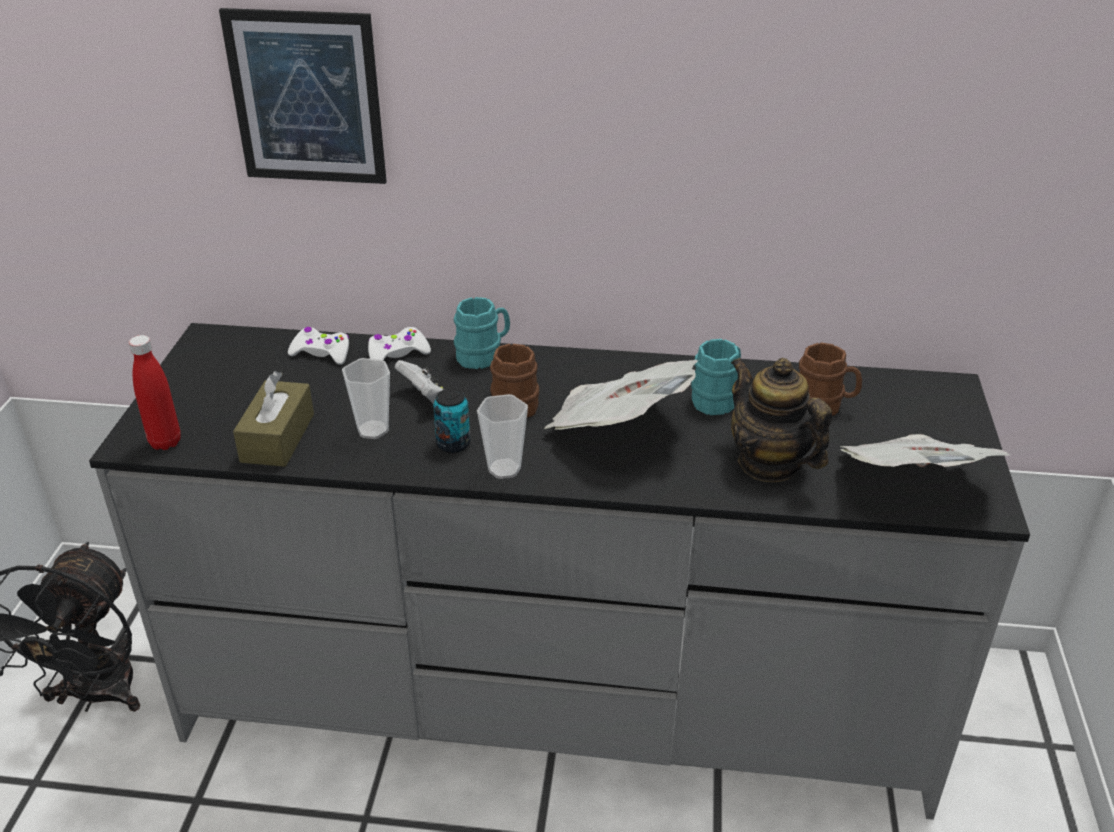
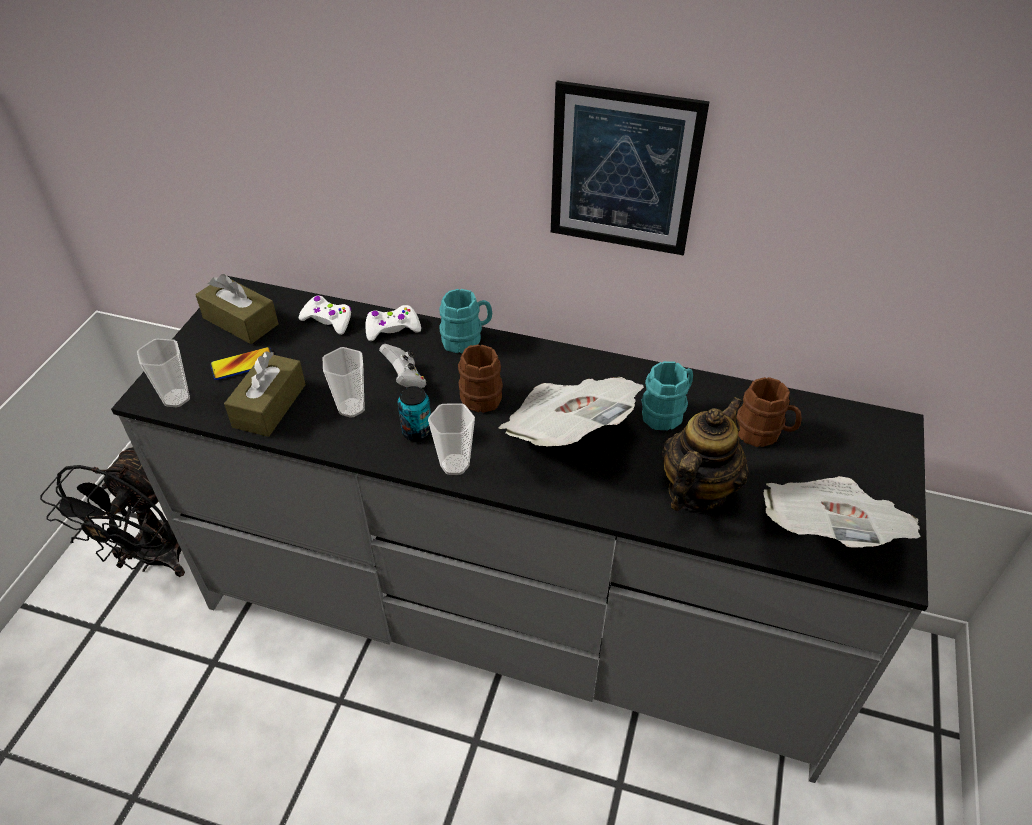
camera: 10 degrees right, 10 degrees up
red bottle [129,335,181,450] -> cup [137,339,190,407]
picture [219,8,387,184] -> picture moved to [551,81,710,255]
teapot [731,358,832,482] -> teapot turned 60 degrees clockwise [662,397,749,512]
none -> brown tissue box [196,274,279,344]
none -> phone [210,347,272,380]

